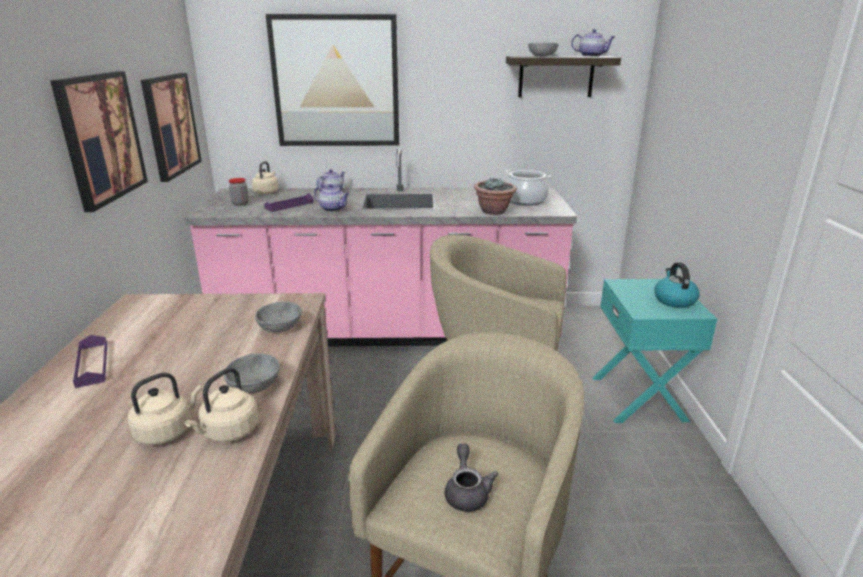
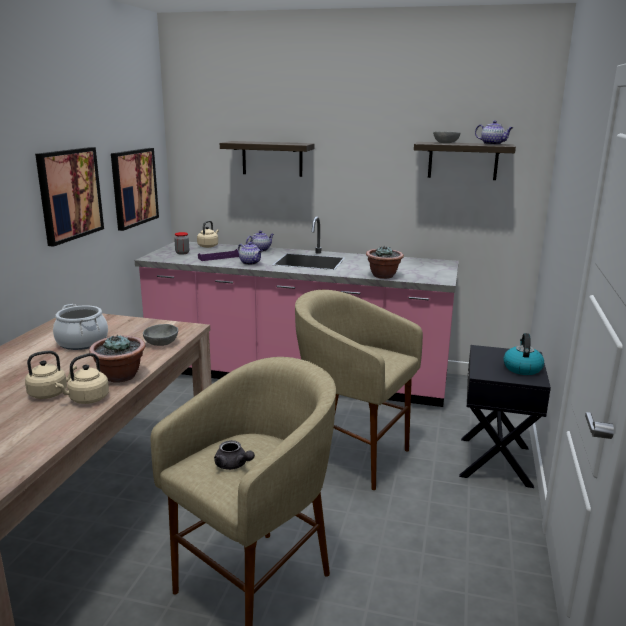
camera: 15 degrees right, 5 degrees down
purple tray [73,335,107,388] -> none
grey bowl [224,353,280,394] -> potted plant [89,334,145,383]
picture [266,14,399,146] -> shelf [220,141,314,177]
grey teapot [445,443,498,512] -> grey teapot turned 120 degrees clockwise [214,440,255,470]
cooking pot [505,170,551,205] -> cooking pot moved to [53,304,108,350]
turquoise nightstand [593,279,717,423] -> black nightstand [459,345,551,488]

